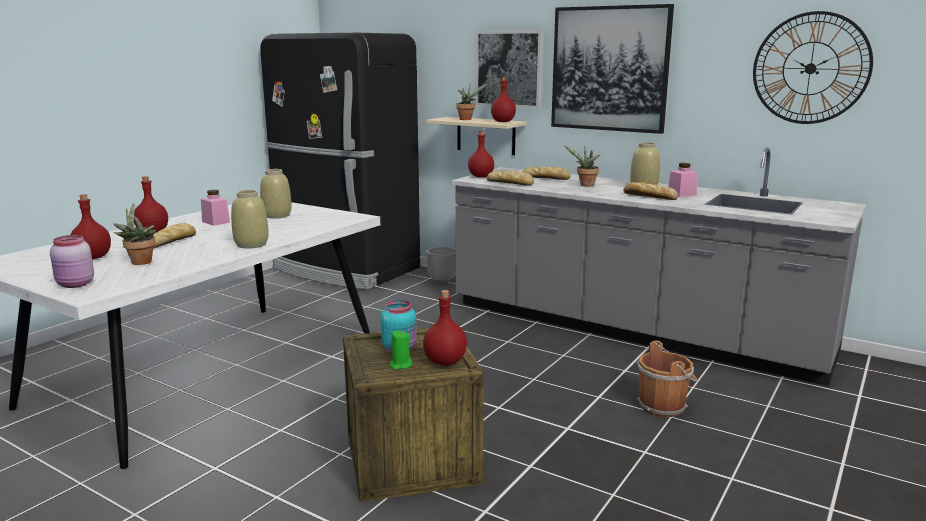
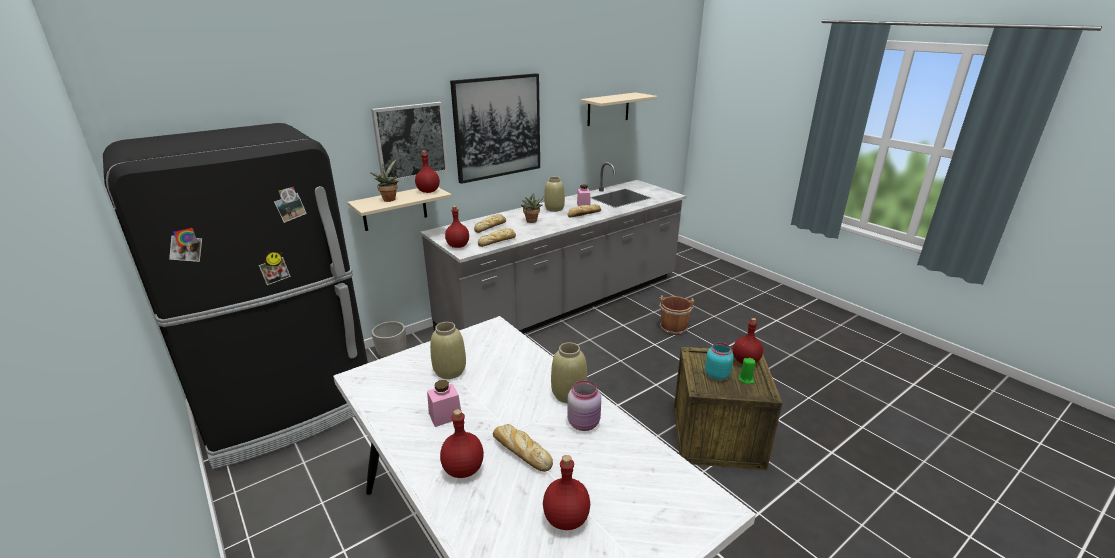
camera: 70 degrees left, 10 degrees up
pink jar [50,235,94,288] -> pink jar moved to [567,381,601,431]
potted plant [114,203,156,265] -> none
wall clock [753,11,873,124] -> beige shelf [580,92,658,126]

